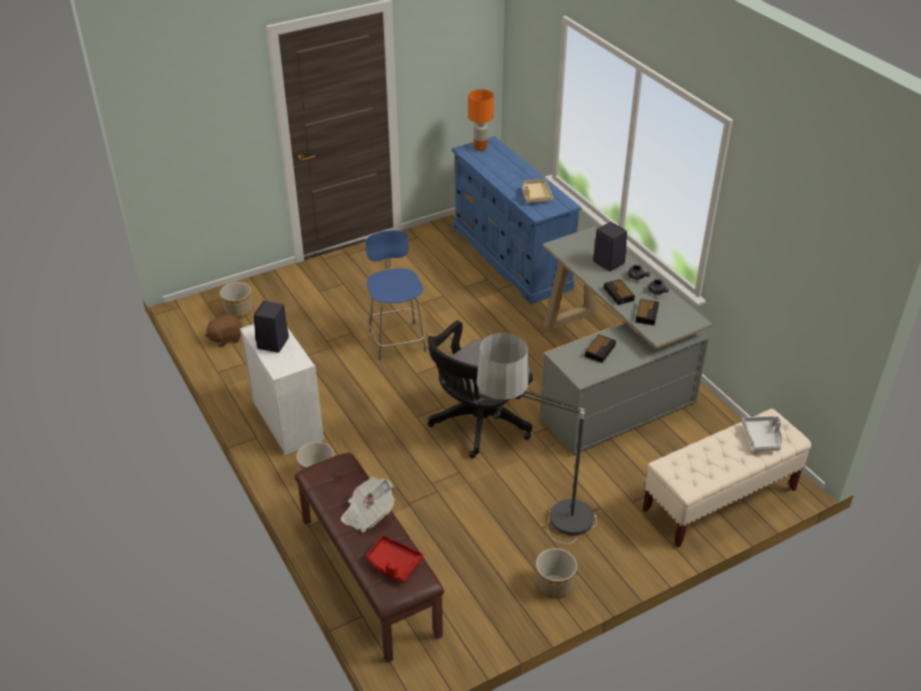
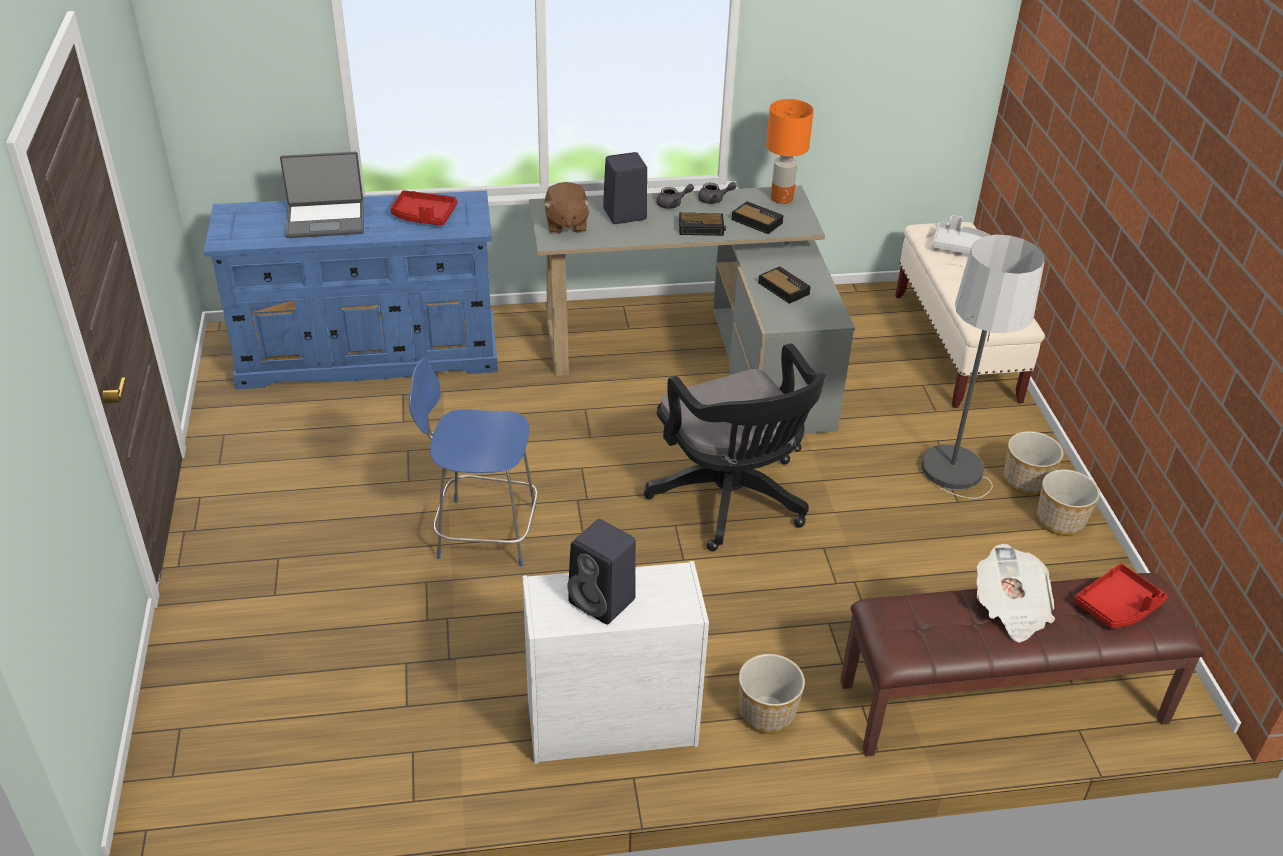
camera: 70 degrees left, 0 degrees up
brown plush toy [205,314,242,347] -> brown plush toy moved to [544,182,591,234]
planter [220,282,252,319] -> planter moved to [1004,431,1064,495]
orange table lamp [468,89,494,151] -> orange table lamp moved to [766,99,814,204]
beige tray [523,179,553,203] -> red tray [390,190,457,226]
none -> laptop [280,152,364,238]

